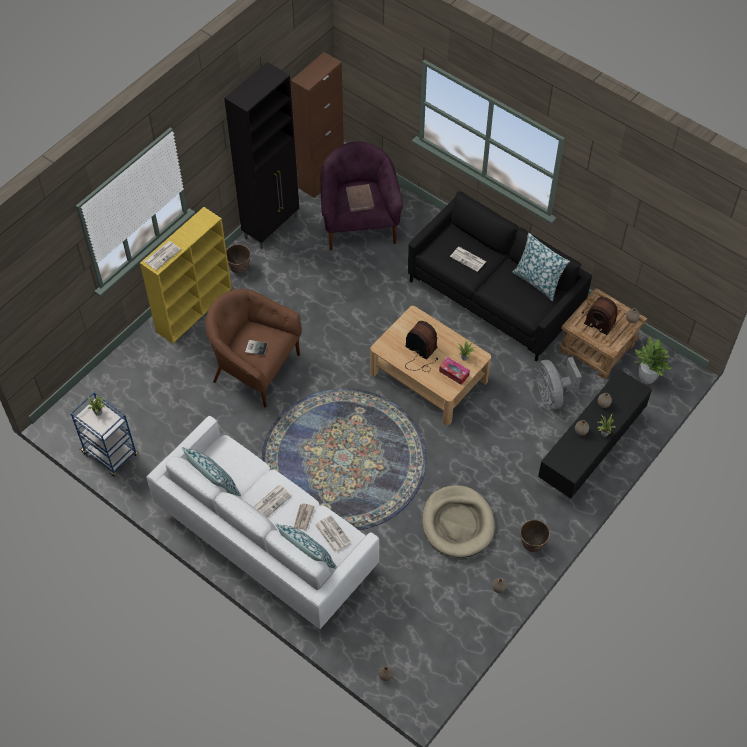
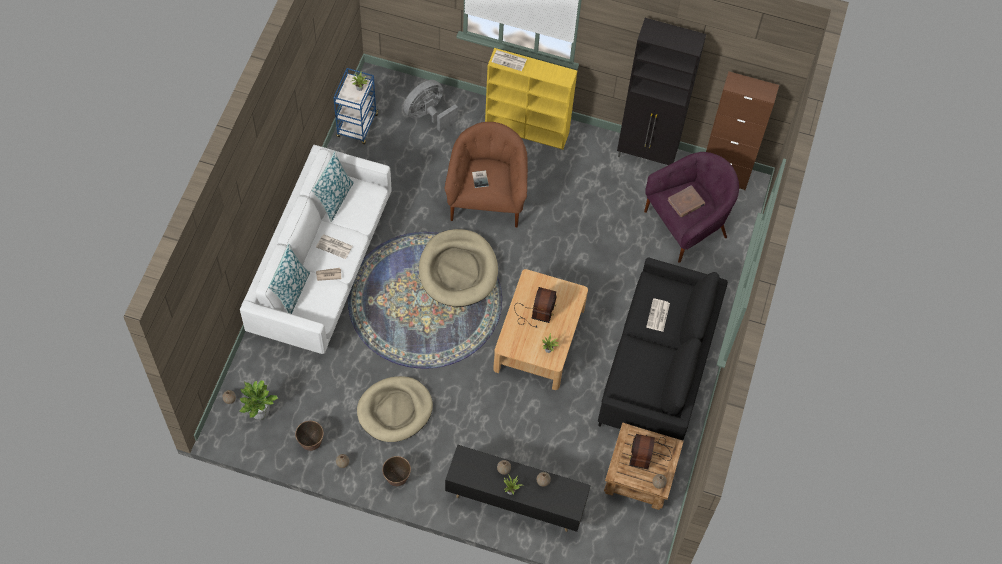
camera: 65 degrees right, 5 degrees up
planter [226,244,251,274] -> planter moved to [295,421,324,451]
newspaper [315,515,351,553] -> none
tissue box [439,357,470,385] -> none
pillow [512,233,570,301] -> none
grey fan [536,357,582,410] -> grey fan moved to [403,80,458,132]
potted plant [633,337,671,384] -> potted plant moved to [240,380,278,420]
none -> beige dog bed [419,229,498,307]

